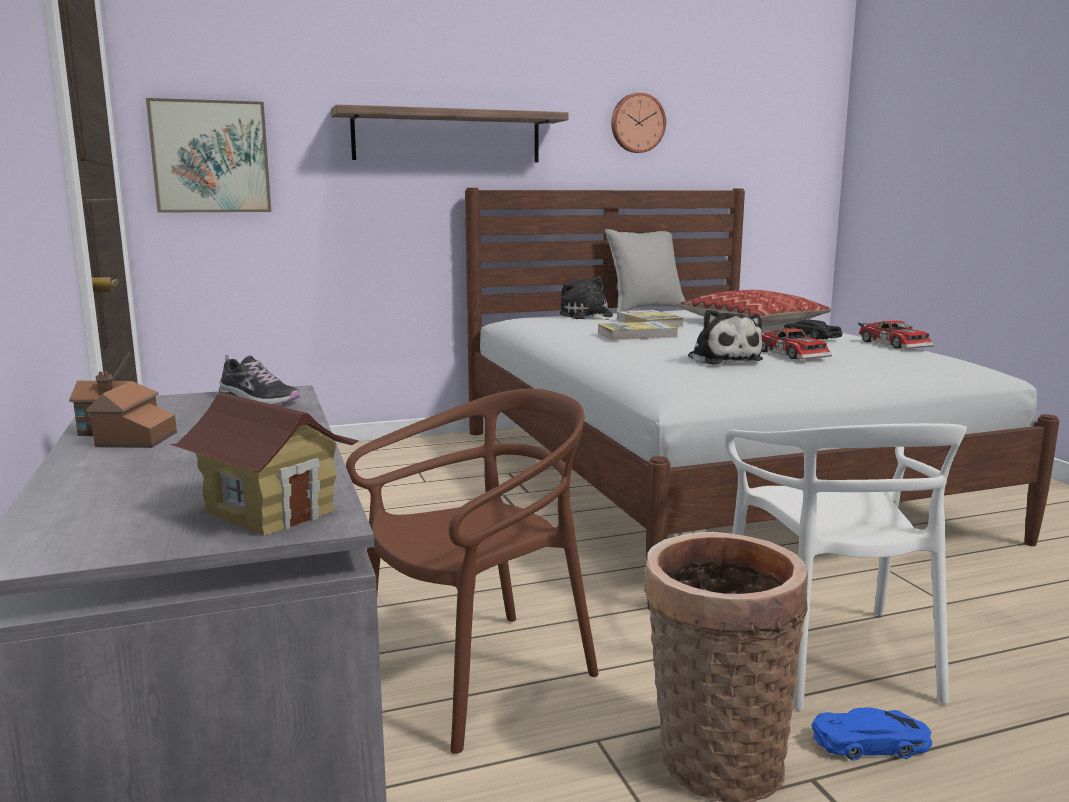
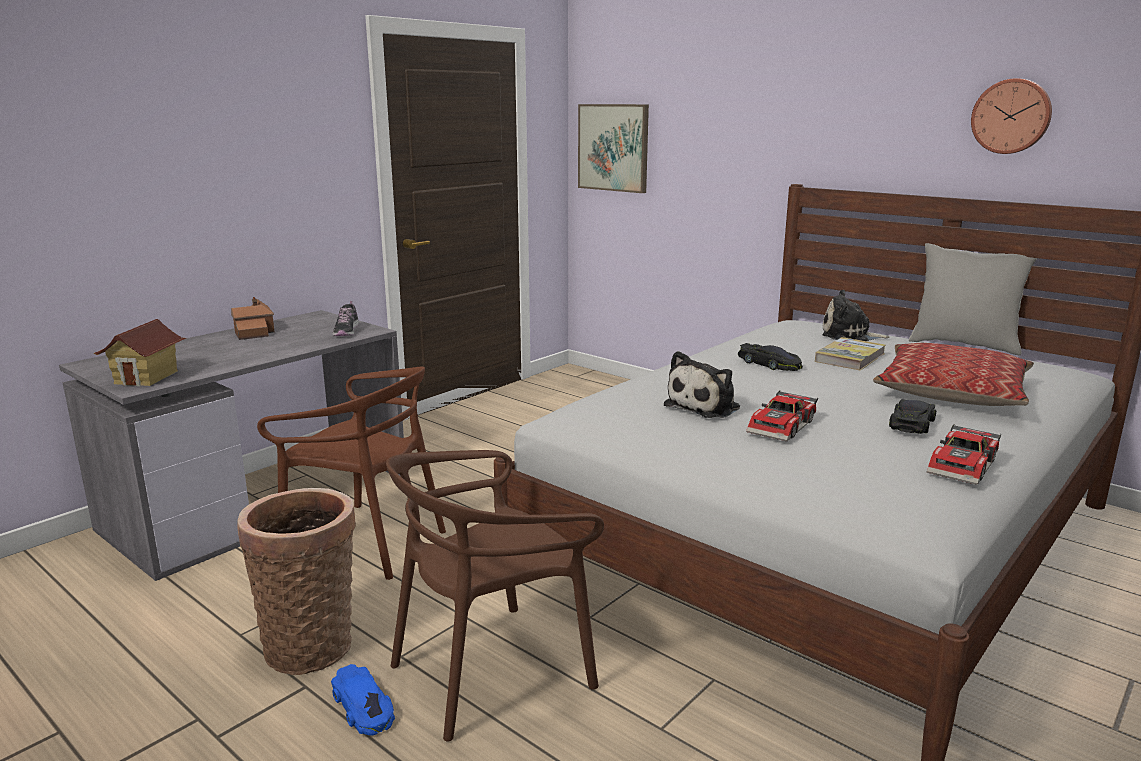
camera: 60 degrees right, 5 degrees up
shelf [331,104,569,162] -> none
plush toy [560,276,613,320] -> plush toy turned 105 degrees counterclockwise [822,290,890,341]
book [598,321,678,340] -> black toy car [738,343,803,371]
white chair [725,423,967,710] -> brown chair [386,450,604,741]

